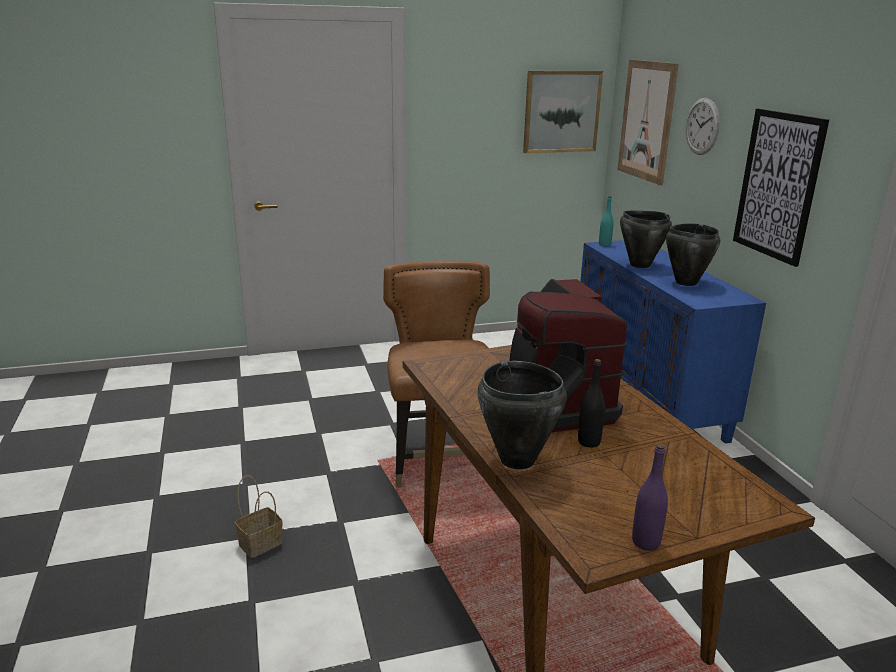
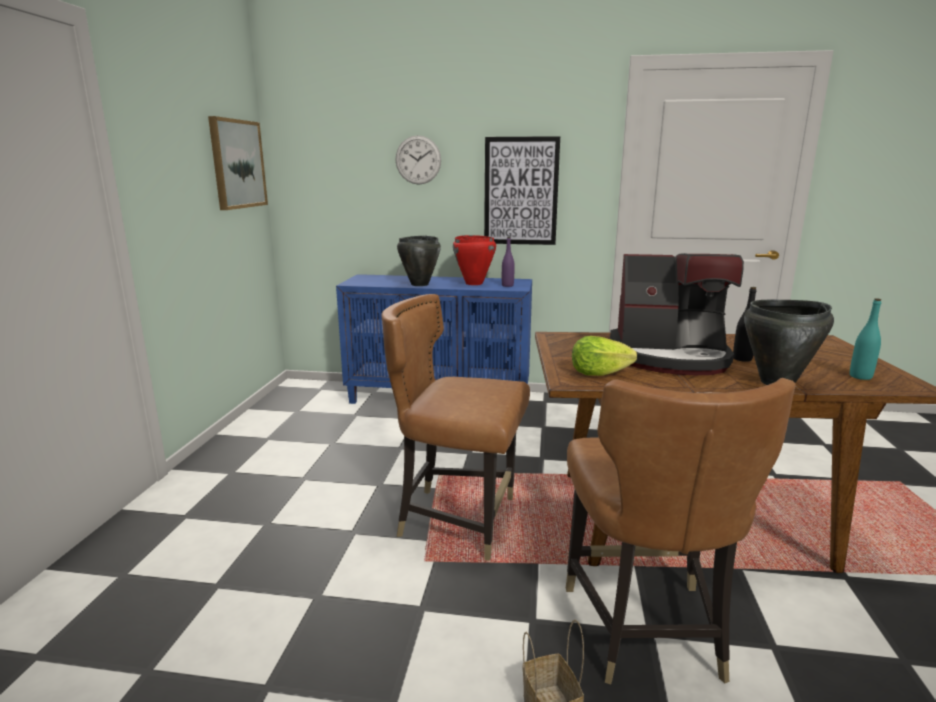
camera: 65 degrees left, 5 degrees down
turquoise bottle [599,196,614,246] -> turquoise bottle moved to [850,298,881,380]
picture [617,60,679,186] -> none
purple bottle [632,444,668,551] -> purple bottle moved to [502,237,515,287]
black cooking pot [666,223,720,286] -> red cooking pot [453,235,496,285]
none -> brown chair [566,378,796,685]
none -> lettuce [572,336,637,376]

